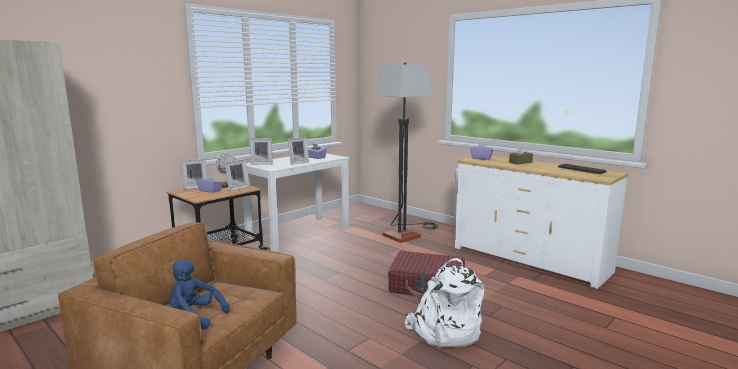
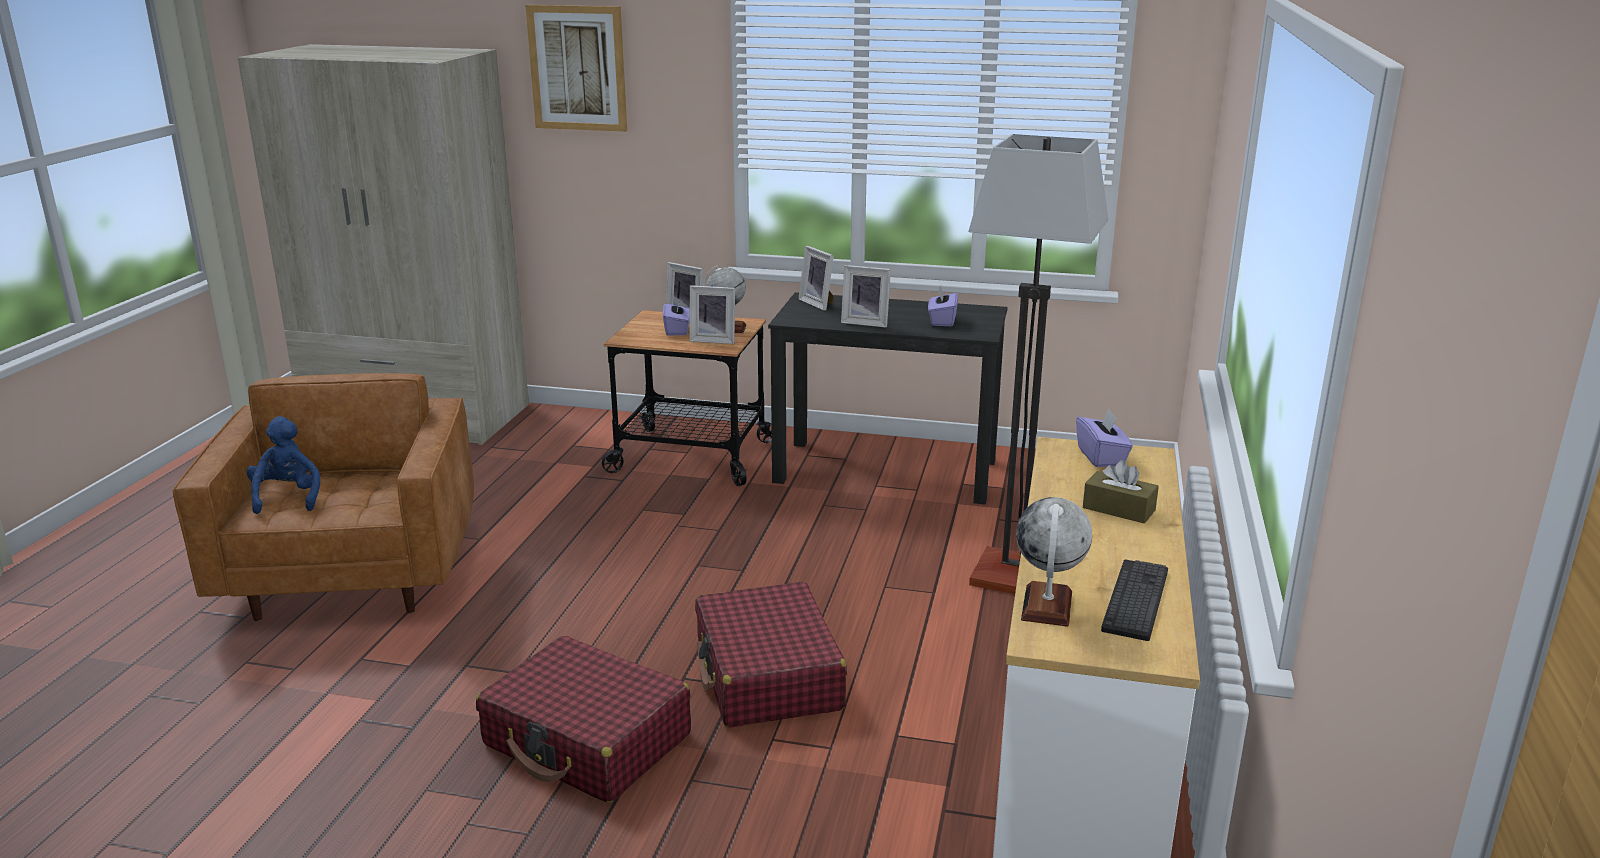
camera: 60 degrees right, 10 degrees up
white desk [243,154,349,251] -> black desk [768,292,1008,505]
white backpack [405,258,485,347] -> red suitcase [476,636,691,803]
none -> picture [526,5,627,132]
none -> globe [1016,497,1092,627]

